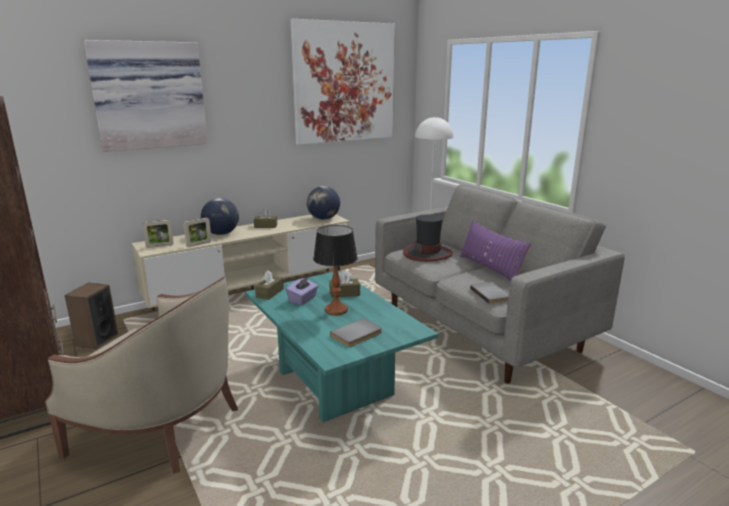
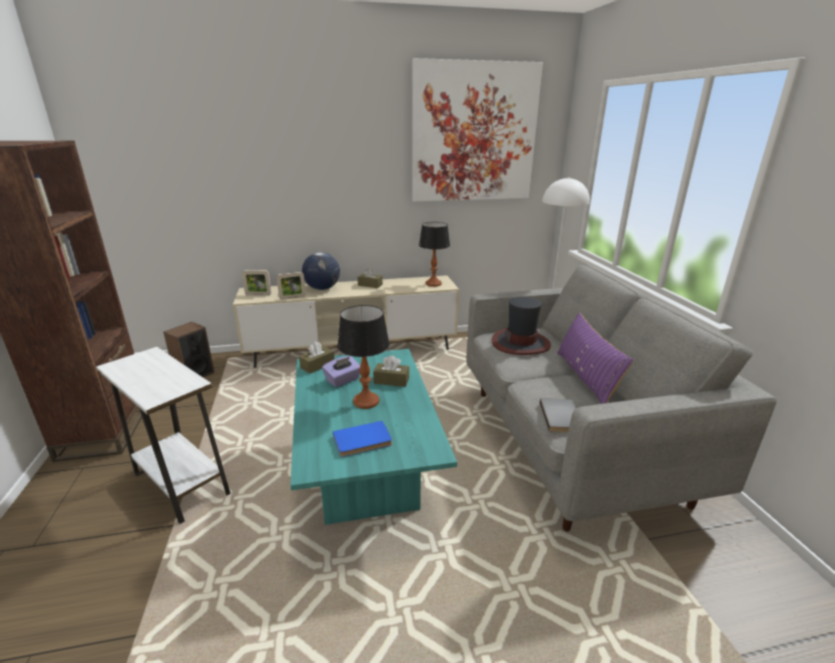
camera: 20 degrees right, 5 degrees up
beige armchair [45,277,238,474] -> white side table [96,347,230,524]
picture [84,40,208,152] -> none
globe [307,186,340,220] -> table lamp [419,222,450,287]
grey book [330,318,382,347] -> blue book [333,421,392,457]

